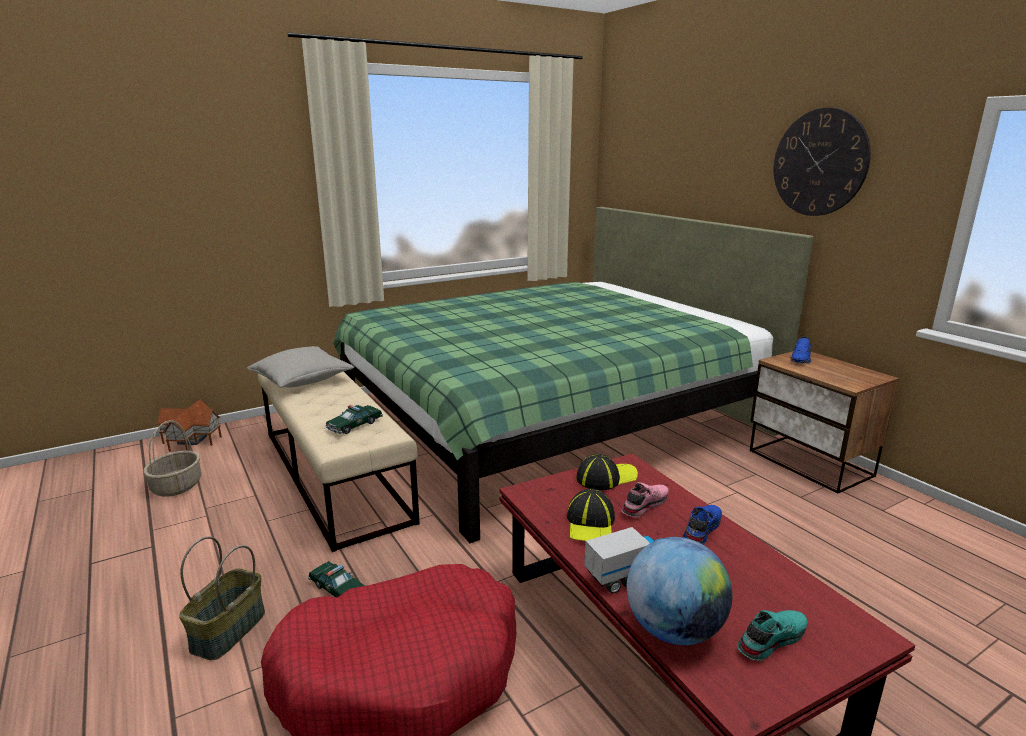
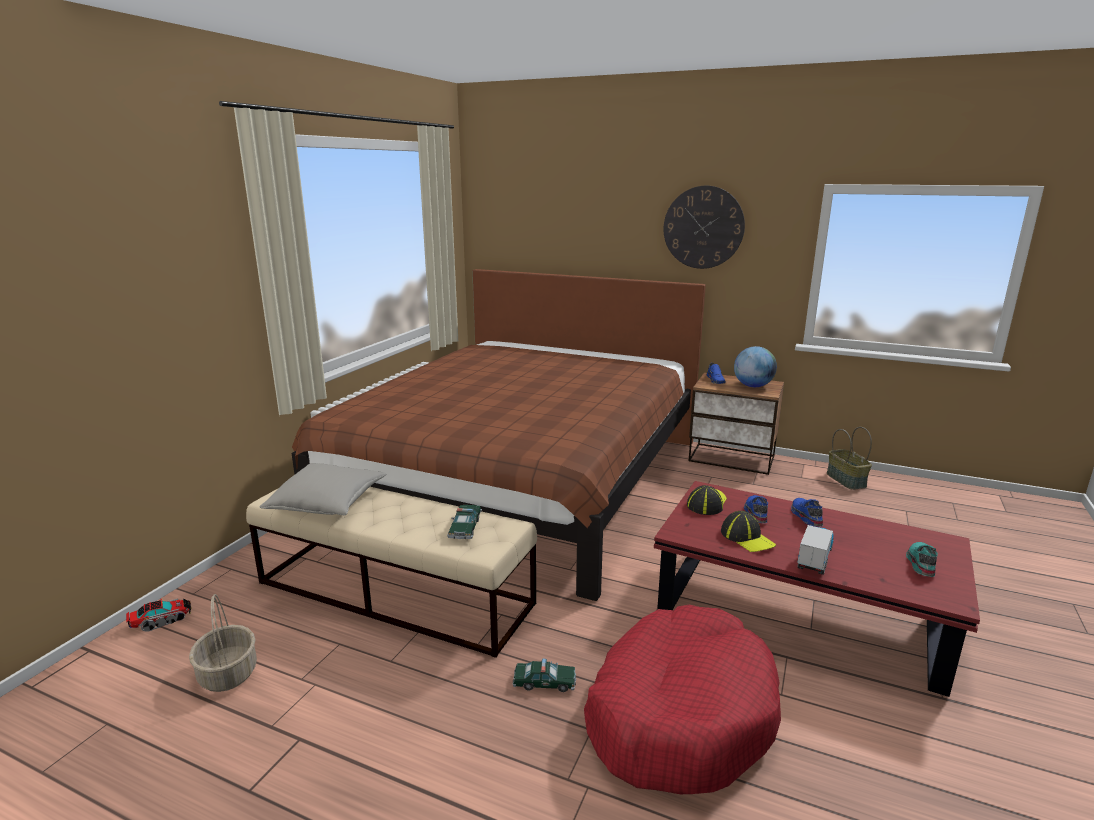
camera: 35 degrees left, 0 degrees up
toy house [157,399,222,452] -> toy truck [126,598,192,632]
basket [179,537,265,660] -> basket moved to [827,427,872,490]
green bed [333,207,813,543] -> brown bed [291,269,706,601]
pink shoe [621,482,669,517] -> blue shoe [744,495,768,523]
globe [627,537,733,645] -> globe moved to [734,346,777,387]

